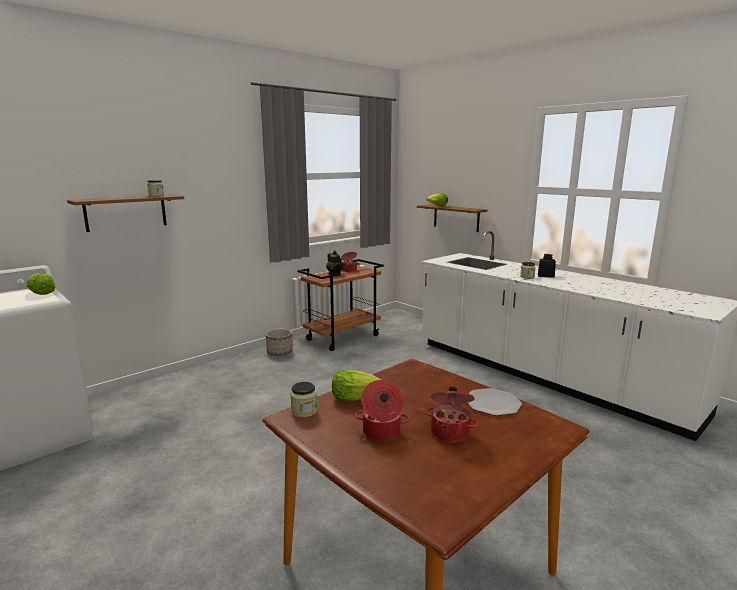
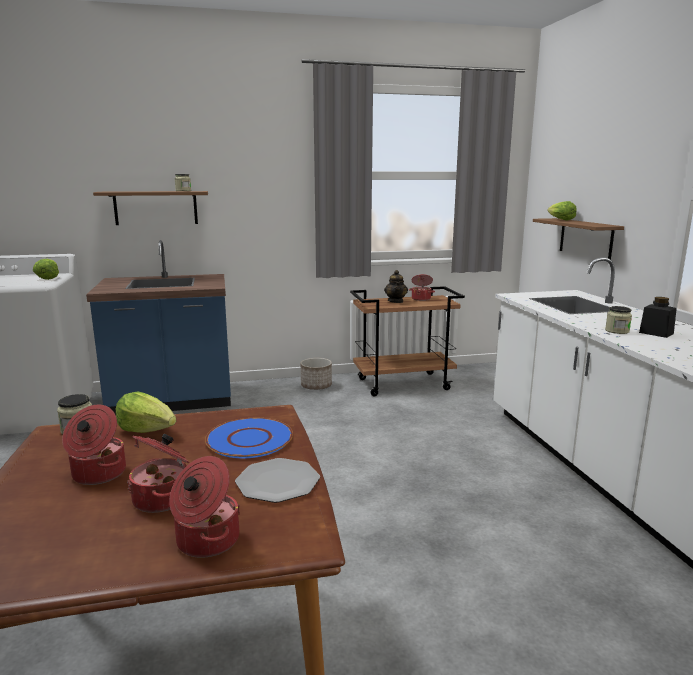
camera: 30 degrees right, 0 degrees up
none -> blue counter [86,240,231,415]
none -> cooking pot [169,456,240,558]
none -> blue plate [205,418,293,458]

